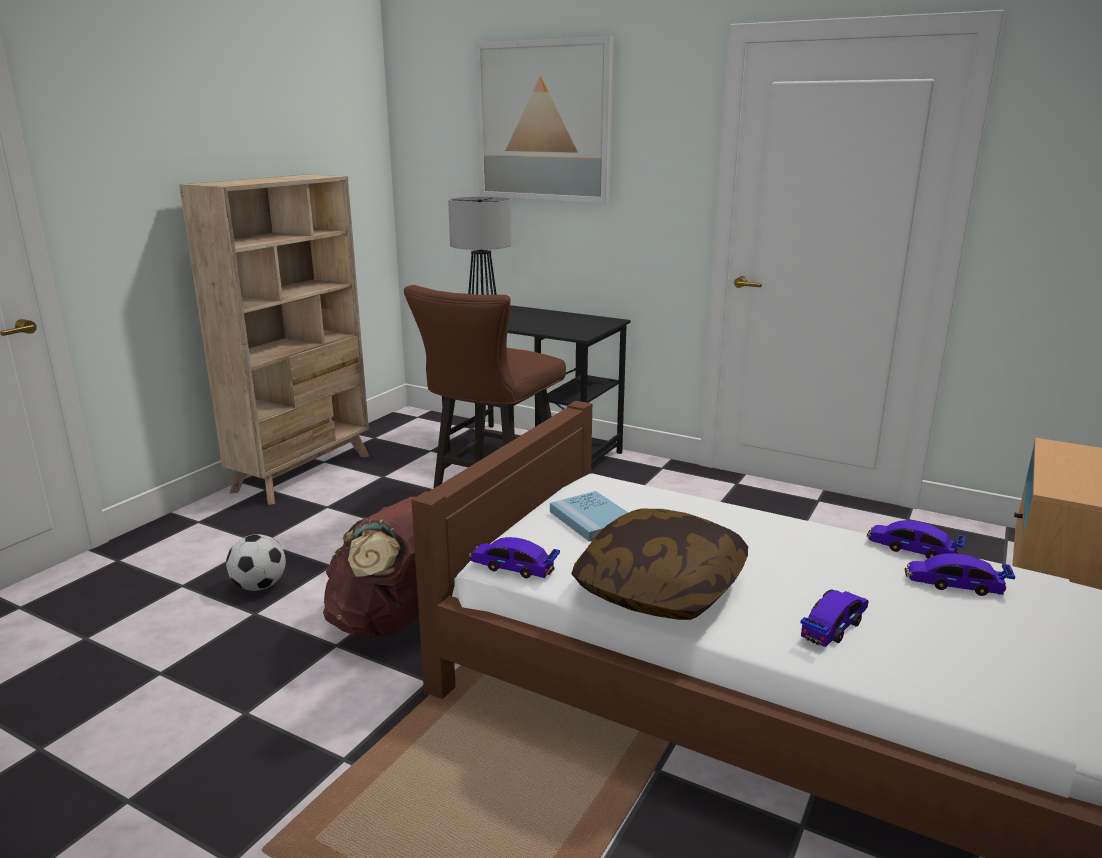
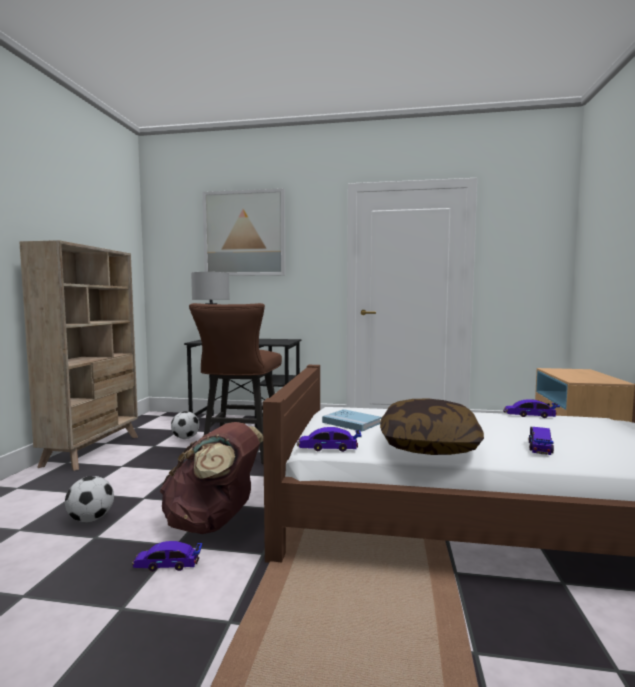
camera: 20 degrees left, 15 degrees down
toy car [905,553,1015,596] -> toy car moved to [132,541,202,572]
none -> football [171,411,200,439]

